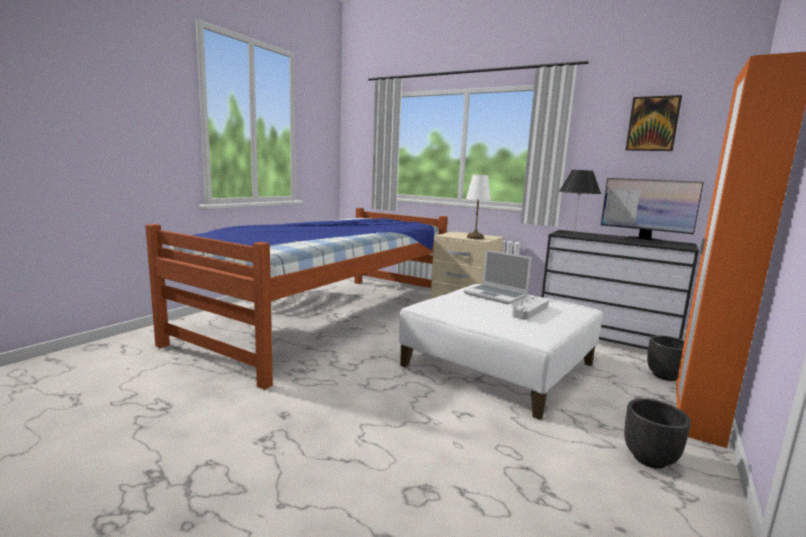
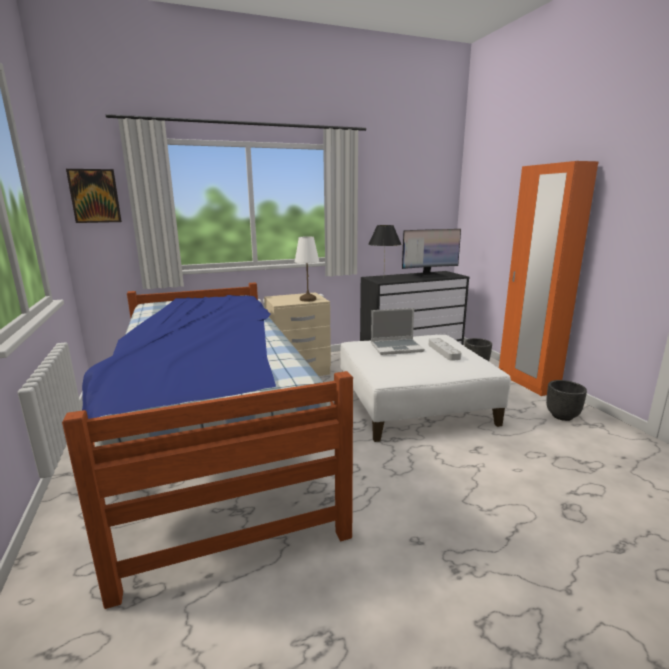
camera: 50 degrees left, 5 degrees up
picture [626,95,682,151] -> picture moved to [66,169,122,223]

